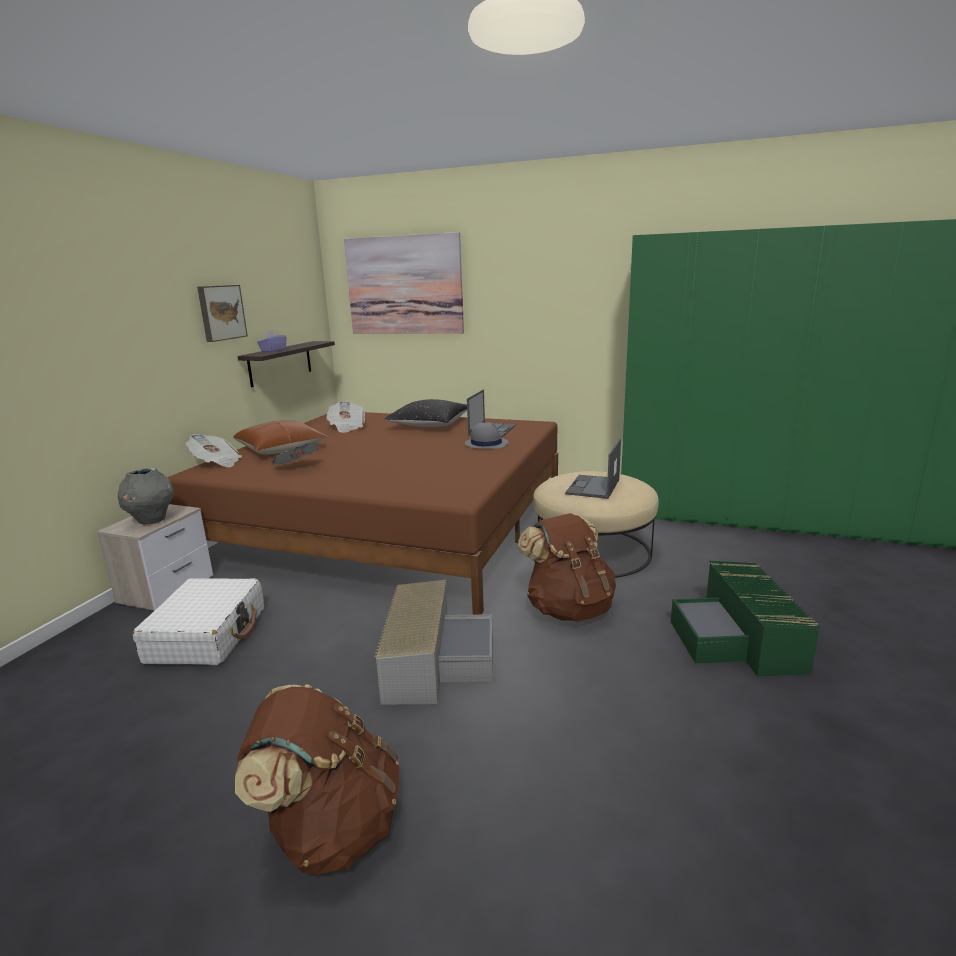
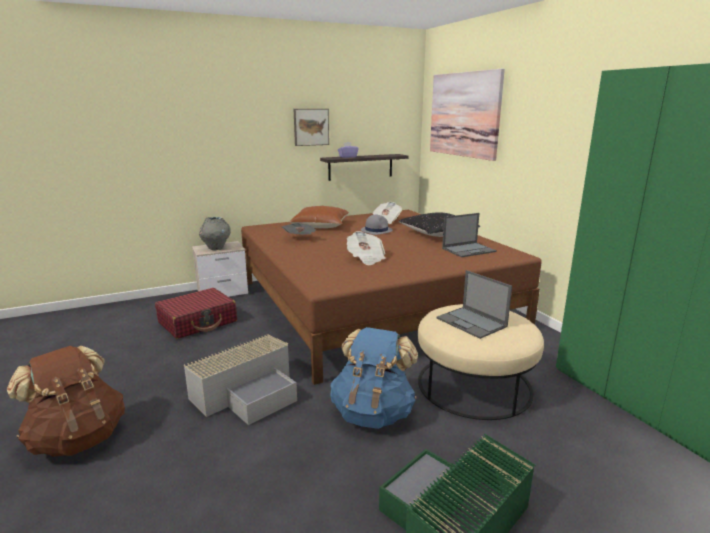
camera: 45 degrees right, 0 degrees up
white suitcase [133,578,264,665] -> red suitcase [155,288,237,339]
newspaper [186,434,242,467] -> newspaper moved to [347,231,386,265]
grey hat [465,422,508,449] -> grey hat moved to [361,214,393,235]
brown backpack [518,513,616,622] -> blue backpack [330,327,418,429]
laptop [565,439,621,499] -> laptop turned 105 degrees counterclockwise [436,270,512,339]

